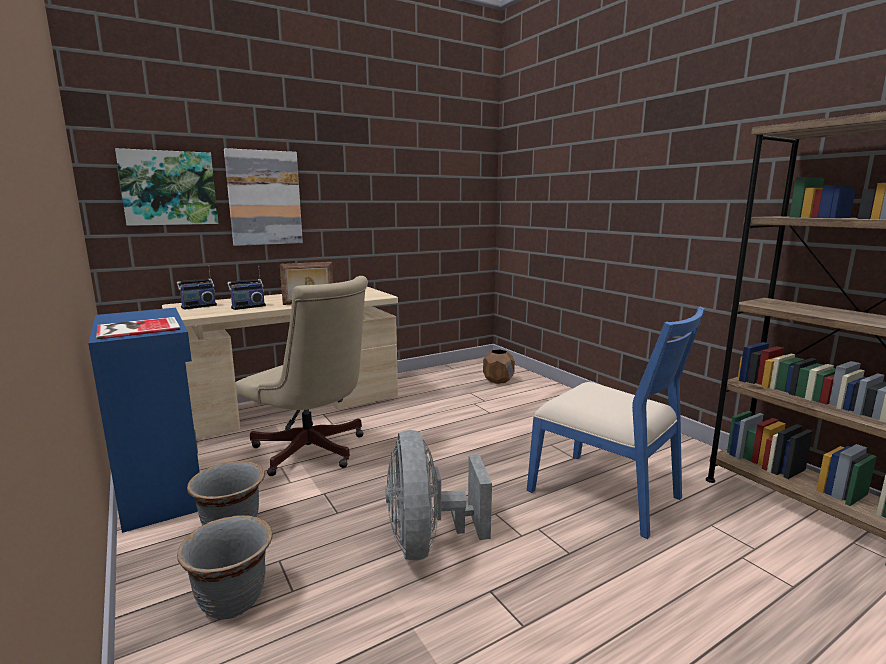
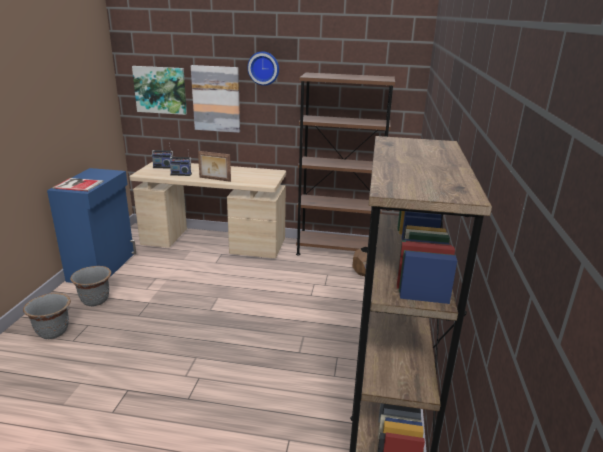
camera: 40 degrees right, 10 degrees up
beige office chair [235,276,368,476] -> none
grey fan [385,430,492,561] -> none
blue chair [527,307,705,539] -> none
none -> wall clock [247,51,279,86]
none -> brown bookcase [296,73,395,255]

